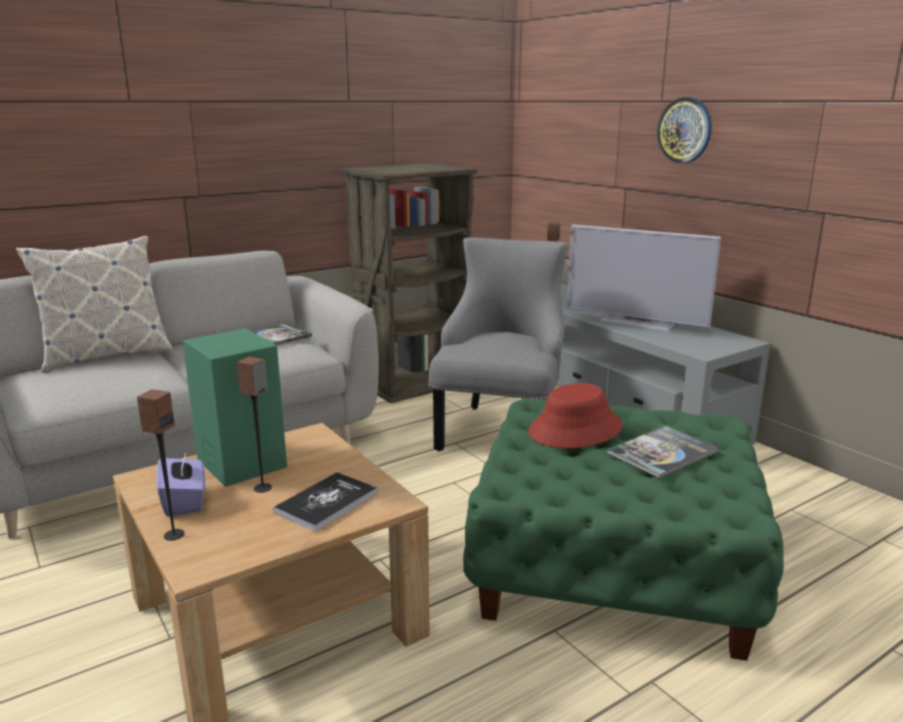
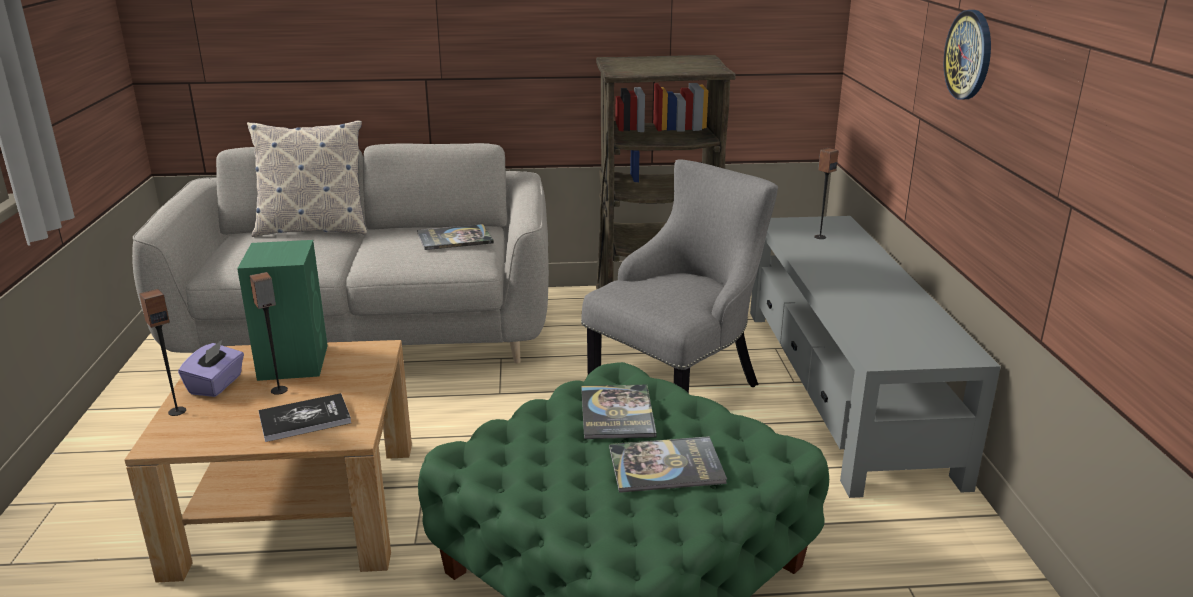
camera: 30 degrees right, 5 degrees up
red hat [528,383,622,448] -> book [581,385,657,439]
television [567,225,721,332] -> none

